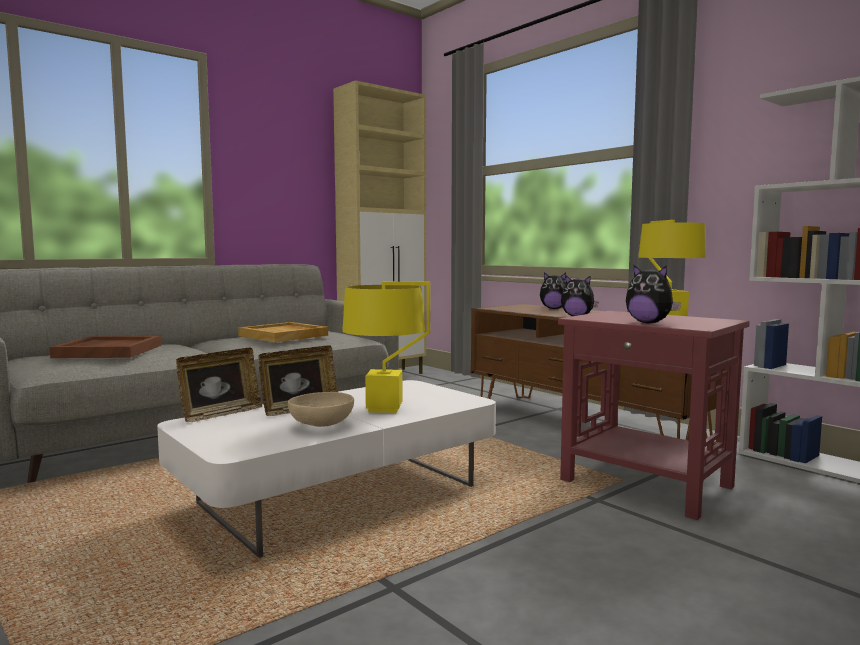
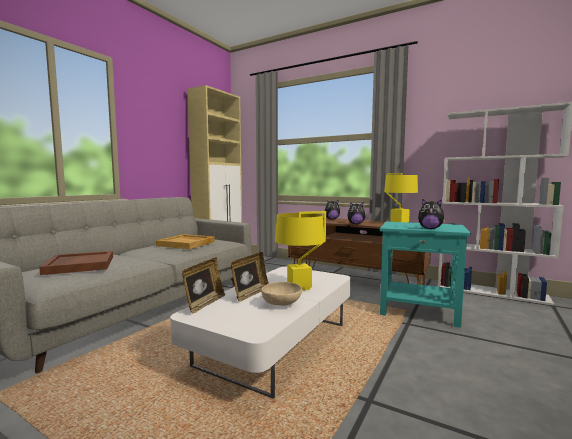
camera: 20 degrees left, 0 degrees up
red side table [558,311,750,520] -> turquoise side table [380,221,471,328]

